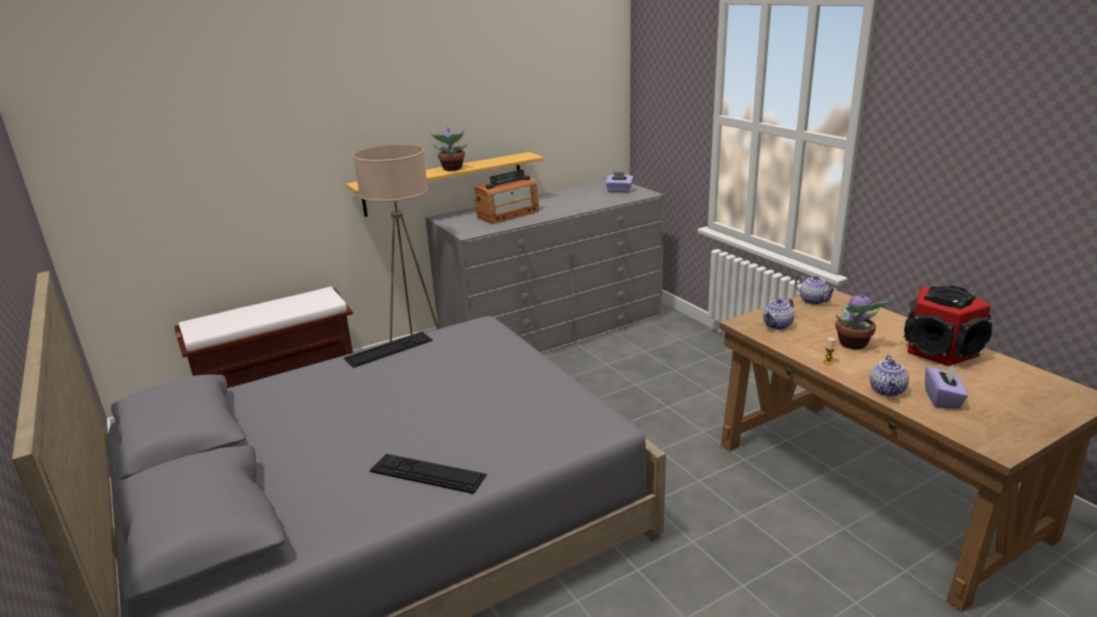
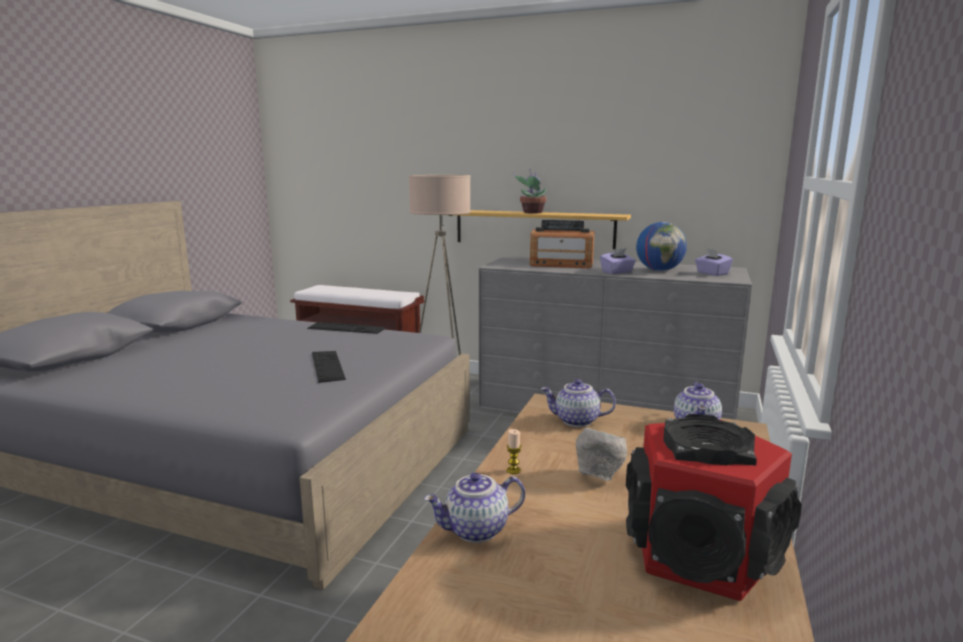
camera: 50 degrees right, 10 degrees down
keyboard [370,454,487,494] -> keyboard moved to [312,351,346,383]
potted plant [835,289,893,350] -> grey bowl [576,428,627,481]
purple tissue box [925,364,968,409] -> purple tissue box moved to [600,248,636,274]
none -> globe [636,222,687,271]

